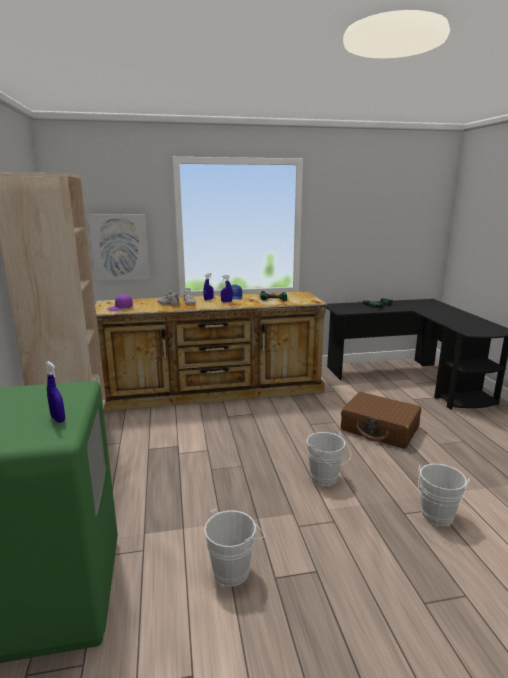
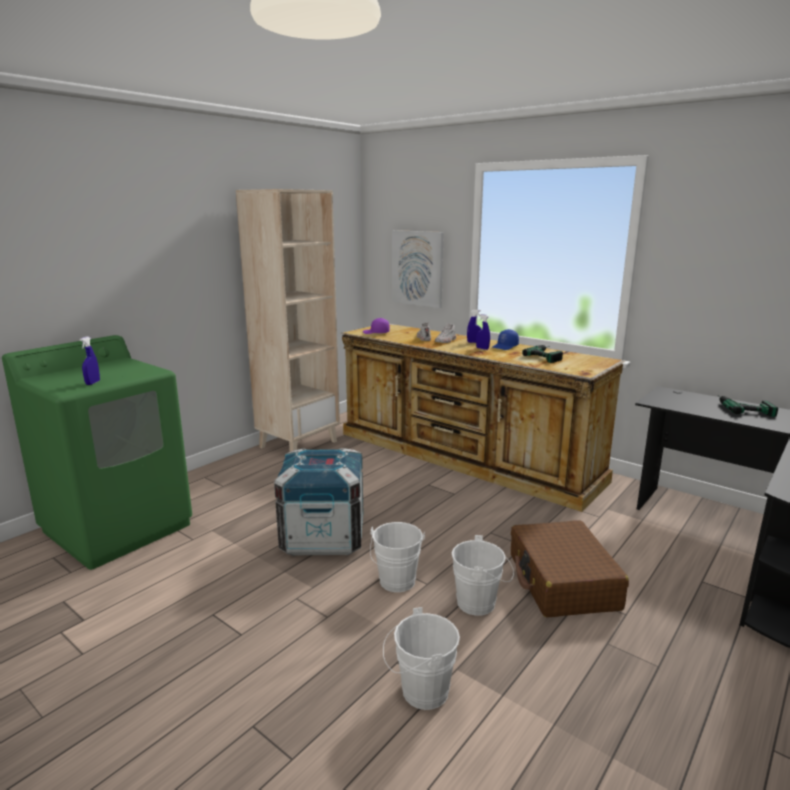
camera: 50 degrees right, 0 degrees up
white bucket [204,509,265,587] -> white bucket moved to [452,535,514,616]
none -> crate [274,448,363,556]

